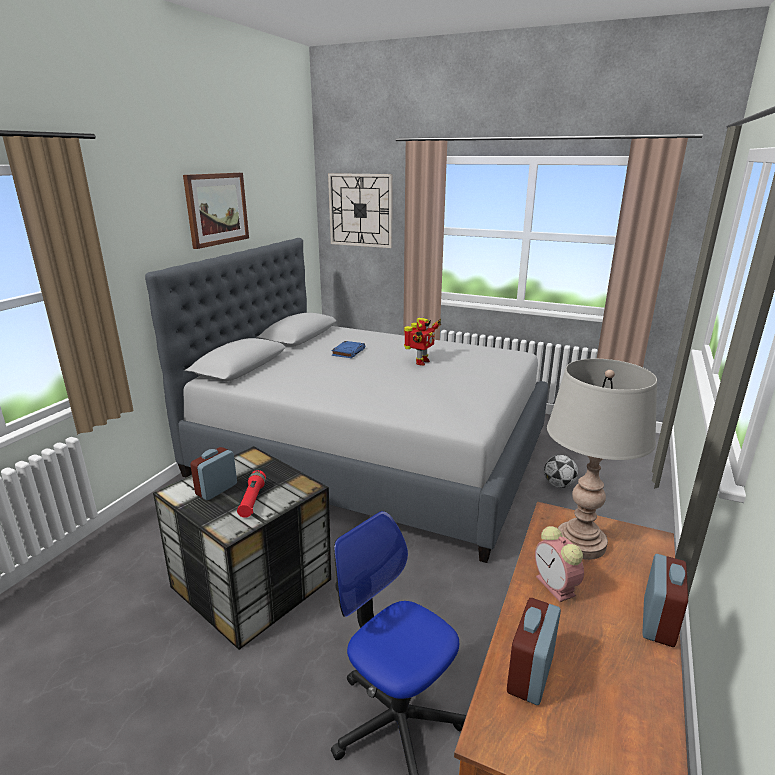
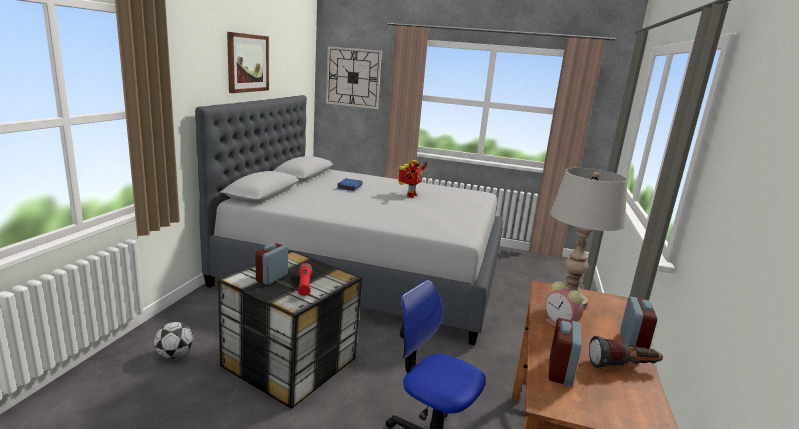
camera: 10 degrees left, 5 degrees down
football [544,455,578,488] -> football moved to [154,322,193,359]
none -> flashlight [589,336,663,369]

